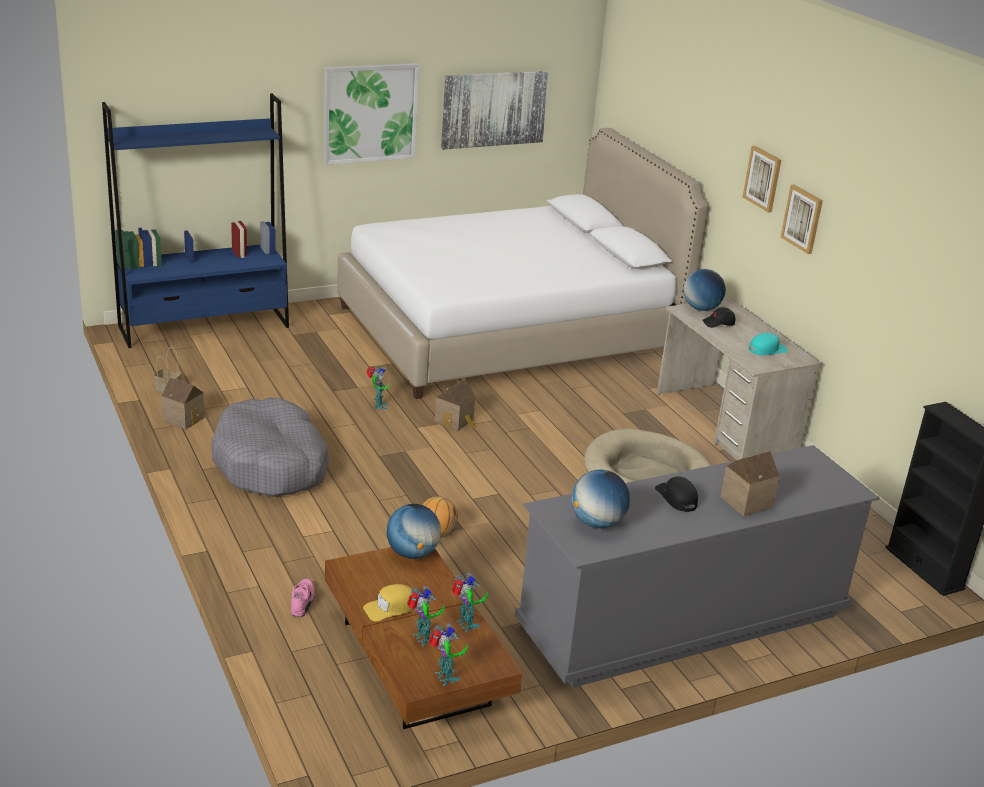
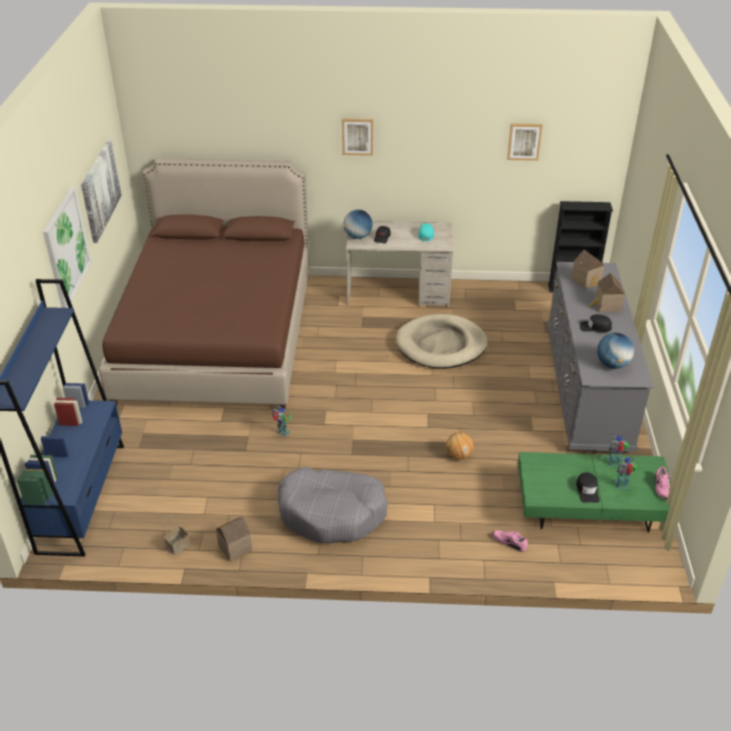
camera: 60 degrees left, 10 degrees up
brown coffee table [325,547,522,729] -> green coffee table [518,452,671,533]
white bed [337,128,709,399] -> brown bed [99,158,310,410]
yellow cap [363,584,414,621] -> black cap [576,472,600,503]
globe [386,504,441,559] -> none
toy robot [428,623,468,686] -> pink shoe [655,466,670,500]
toy house [434,379,475,431] -> toy house moved to [571,250,604,289]
picture [781,185,823,254] -> picture moved to [507,123,543,161]

